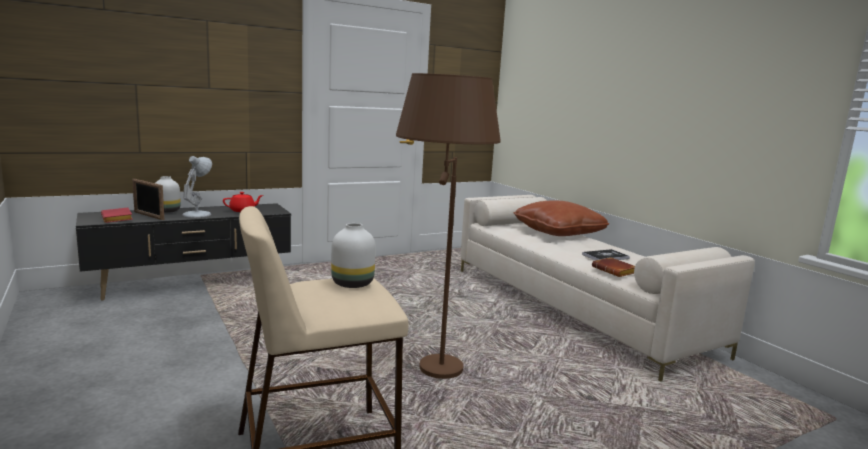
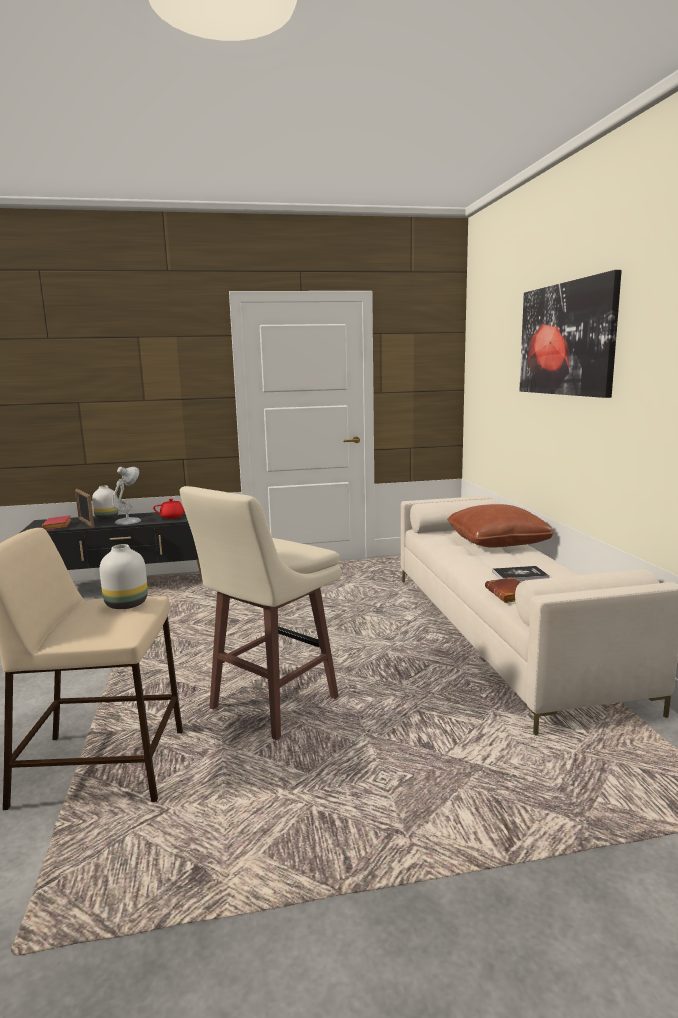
camera: 20 degrees right, 0 degrees up
brown floor lamp [396,73,501,379] -> beige stool [180,486,341,740]
none -> picture [519,270,622,398]

